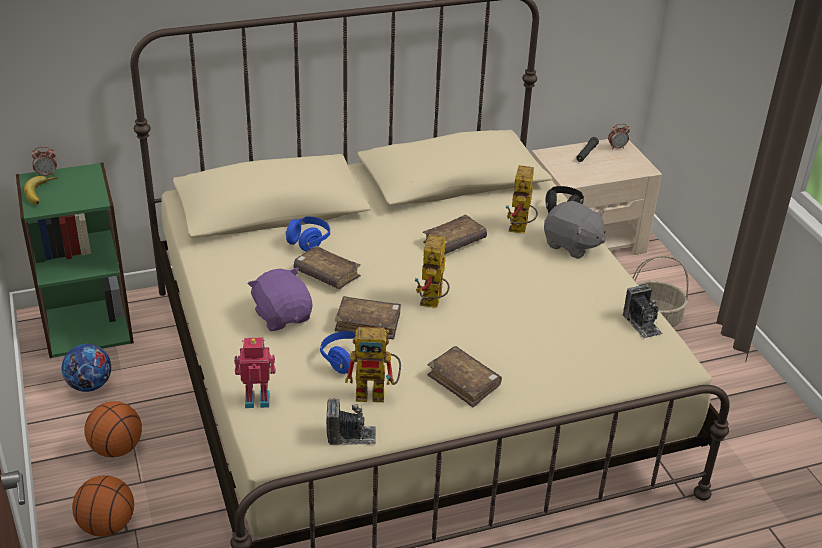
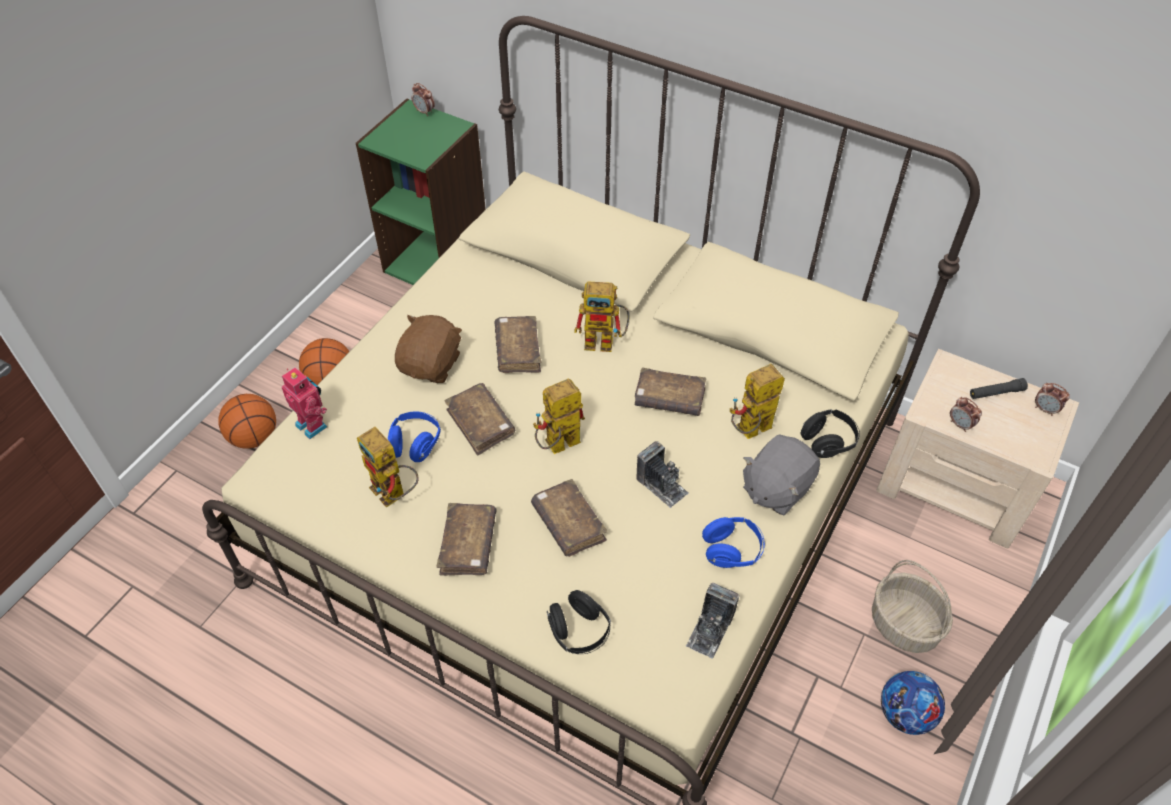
camera: 50 degrees right, 15 degrees up
banana [24,176,58,205] -> none
football [62,344,111,392] -> football moved to [881,671,945,735]
purple plush toy [248,267,313,331] -> brown plush toy [395,315,462,383]
blue headphones [286,216,330,251] -> blue headphones moved to [702,517,765,568]
camera [326,398,376,445] -> camera moved to [637,441,688,508]
grey plush toy [544,201,605,259] -> grey plush toy turned 45 degrees clockwise [743,435,820,515]
none -> brown book [531,479,608,557]
none -> black headphones [547,590,611,654]
none -> toy robot [574,281,630,352]
none -> alarm clock [950,397,982,432]

